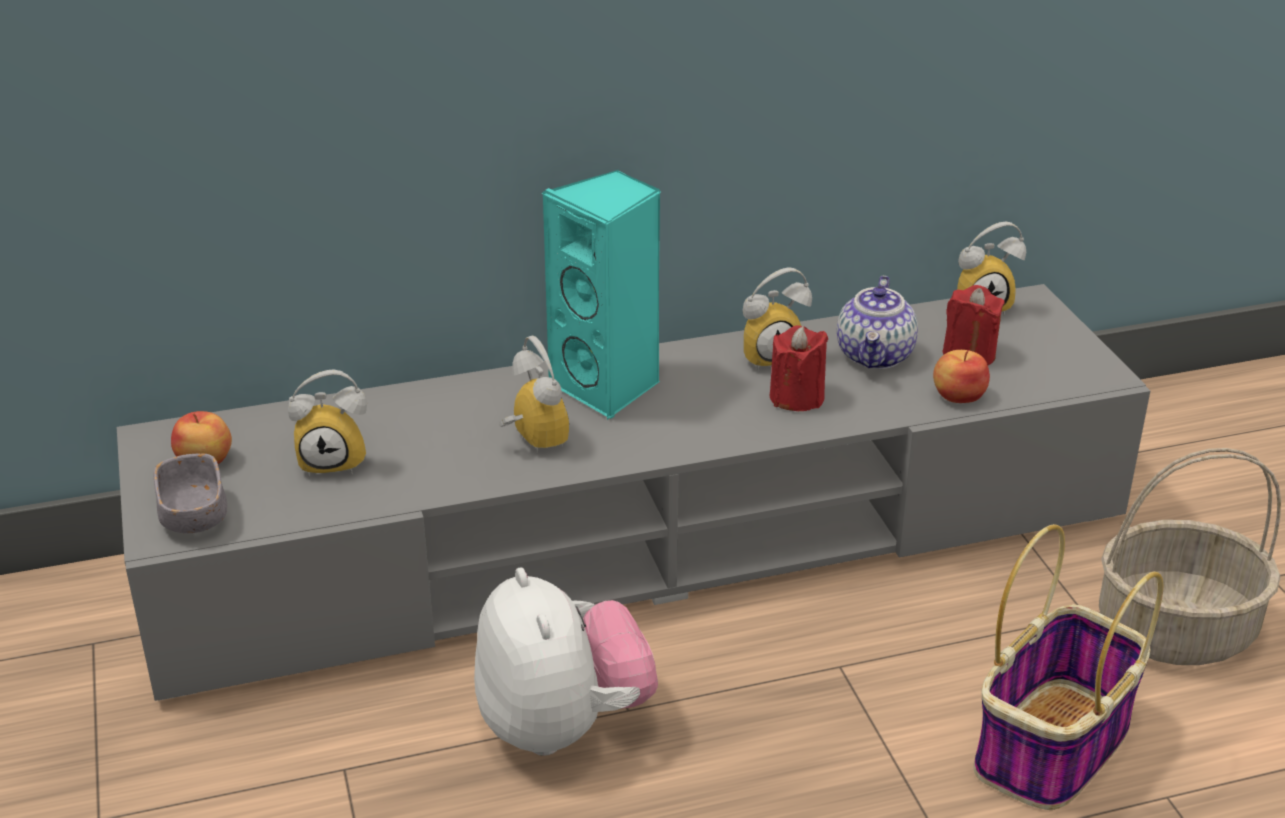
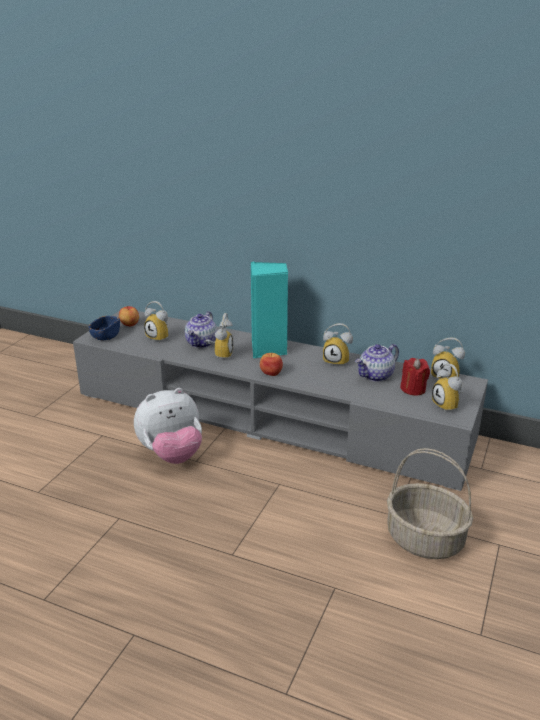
camera: 40 degrees right, 5 degrees down
grey bowl [154,453,227,533] -> blue bowl [89,316,120,340]
plush toy [474,567,658,756] -> plush toy turned 45 degrees clockwise [134,388,202,464]
red candle [770,326,828,411] -> none
apple [933,350,990,403] -> apple moved to [260,353,283,376]
basket [973,524,1163,810] -> none
none -> teapot [185,311,217,348]
none -> alarm clock [432,364,463,412]

